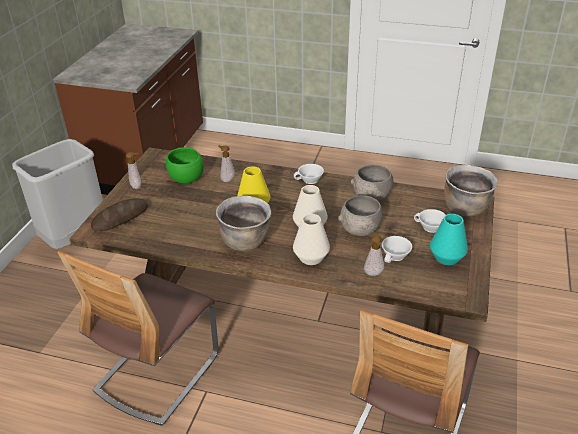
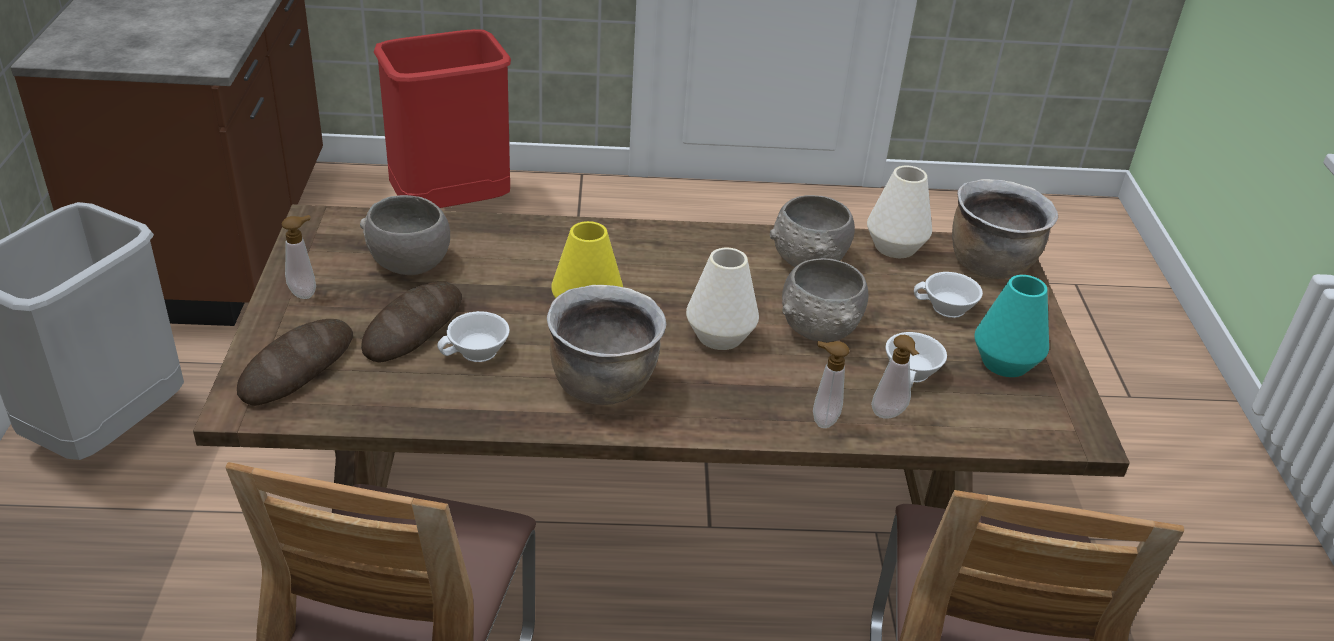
camera: 20 degrees left, 0 degrees up
green bowl [166,147,204,184] -> grey bowl [360,195,450,275]
soap dispenser [218,145,235,182] -> soap dispenser moved to [813,341,849,428]
white vase [293,214,330,265] -> white vase moved to [867,166,932,258]
white cup [294,164,324,184] -> white cup moved to [437,311,510,362]
none -> bread [361,281,462,363]
none -> red trash can [374,29,511,208]

